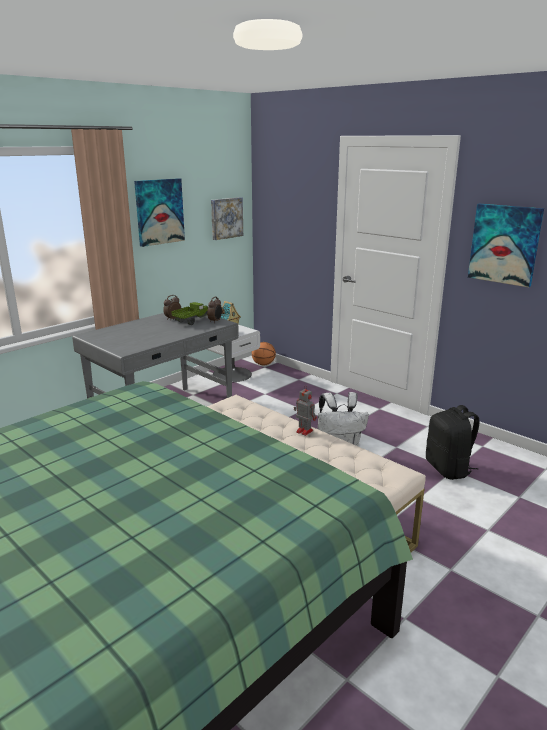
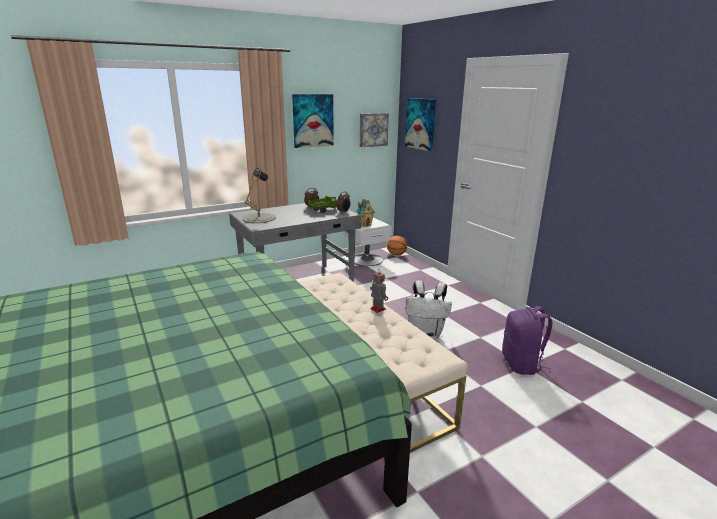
camera: 15 degrees right, 0 degrees up
black backpack [426,405,479,480] -> purple backpack [502,306,552,375]
picture [468,204,544,287] -> picture moved to [405,98,436,151]
none -> grey table lamp [242,168,276,223]

